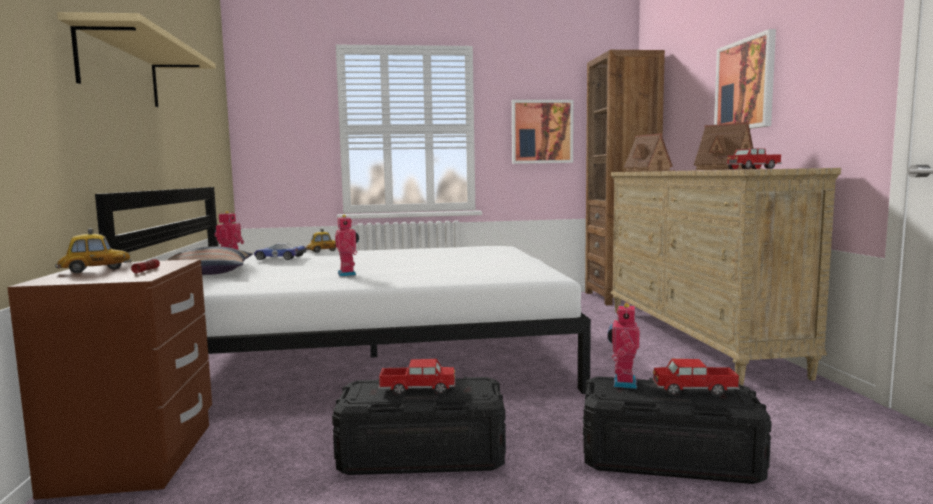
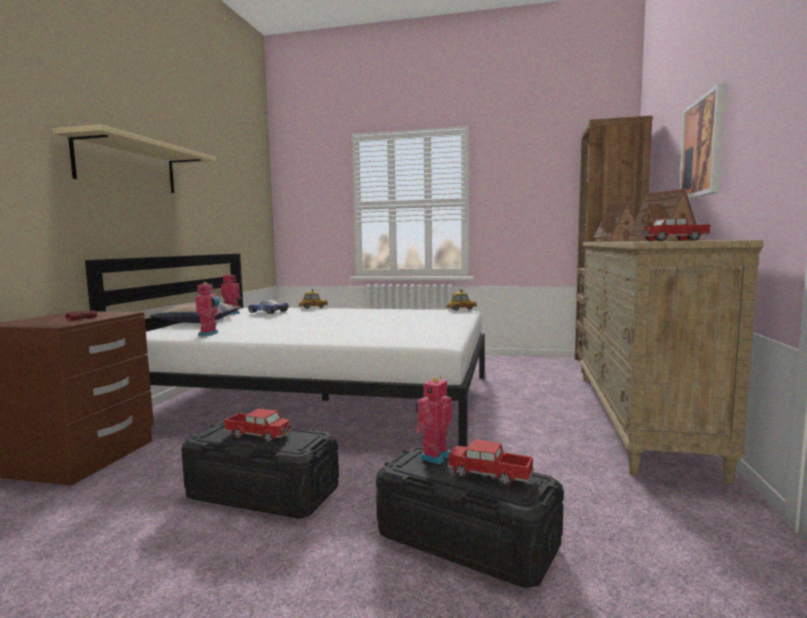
camera: 20 degrees right, 0 degrees up
toy car [55,228,131,273] -> toy car moved to [446,289,477,311]
toy robot [335,215,359,276] -> toy robot moved to [195,282,220,336]
picture [512,100,574,164] -> none

